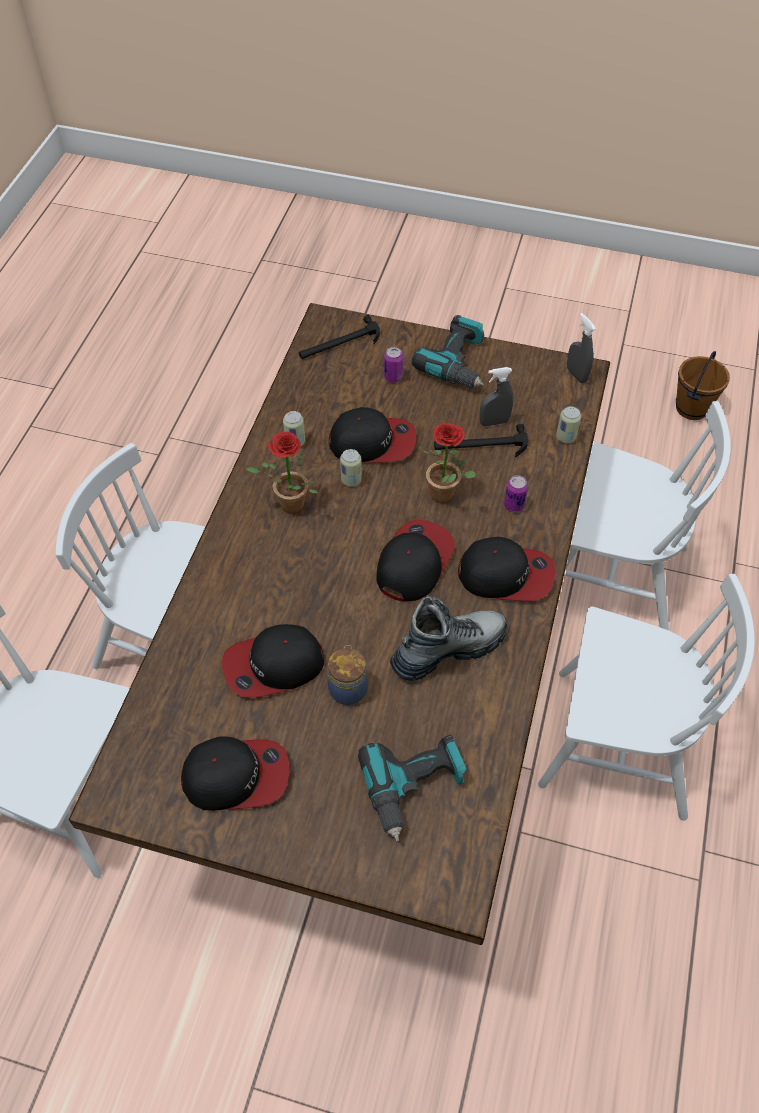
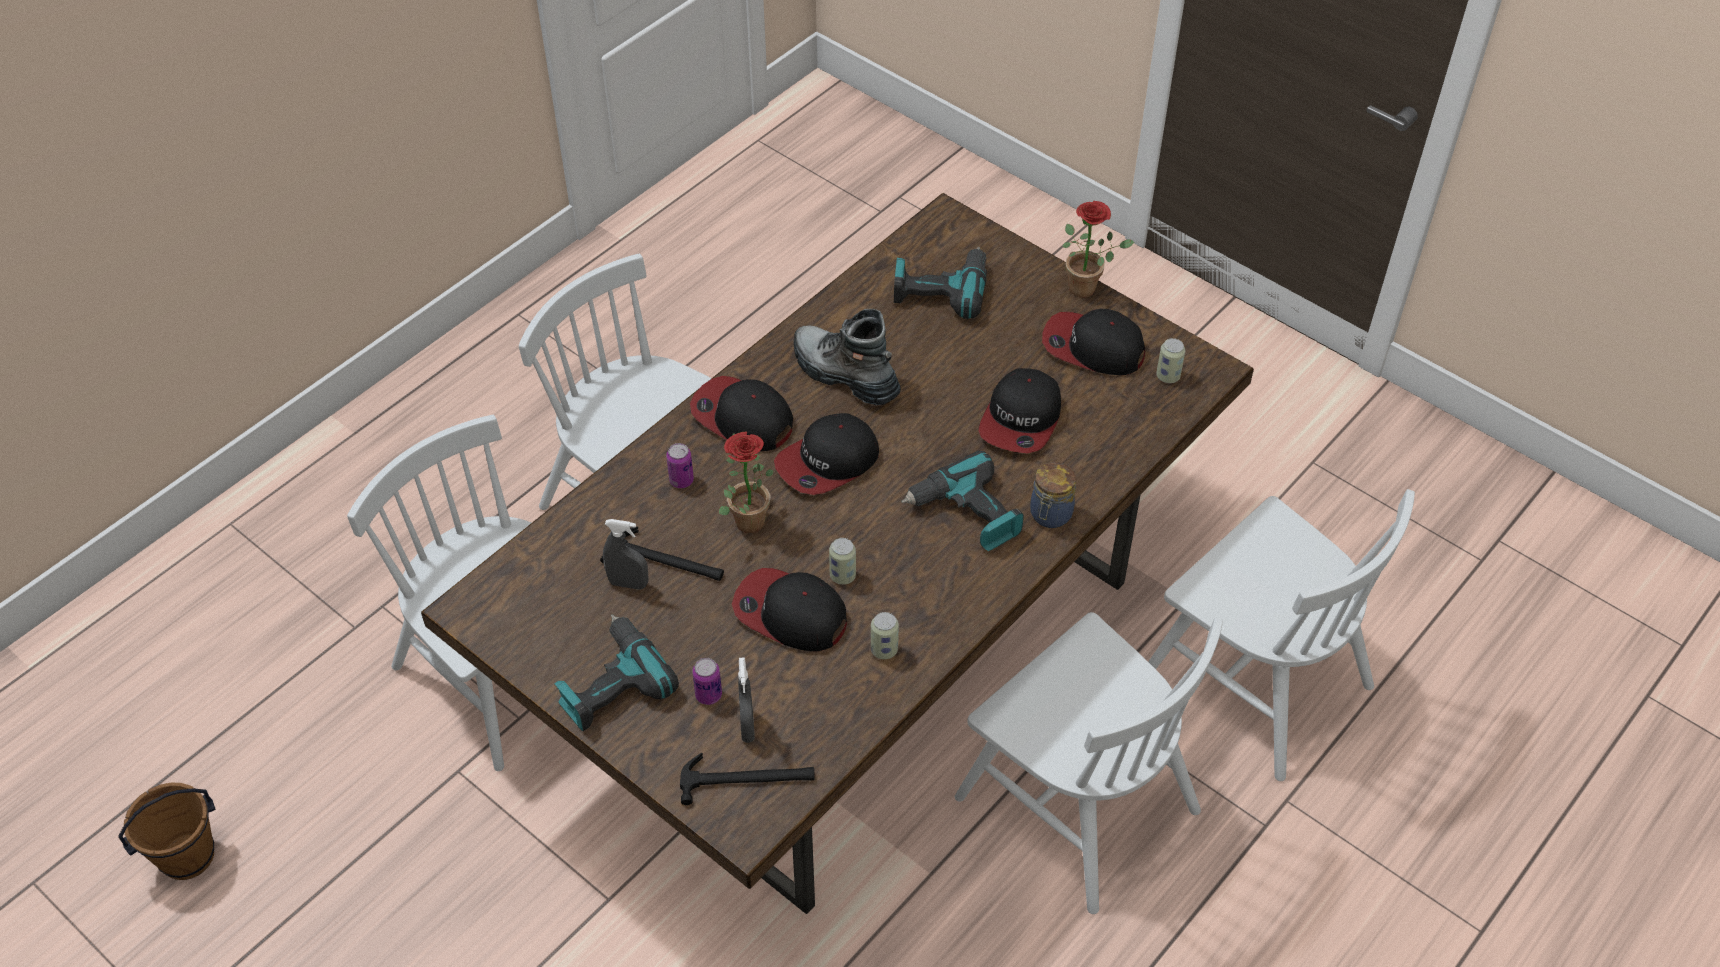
camera: 155 degrees left, 5 degrees down
cap [222,624,324,698] -> cap turned 105 degrees clockwise [979,368,1061,453]
potted plant [246,432,318,514] -> potted plant moved to [1062,201,1135,298]
jar [328,645,368,705] -> jar moved to [1030,462,1076,528]
boot [390,597,507,681] -> boot turned 45 degrees clockwise [794,309,901,406]
can [556,406,581,443] -> can moved to [1156,338,1185,383]
grey spray bottle [567,313,596,383] -> grey spray bottle moved to [738,657,755,743]
none -> power drill [901,451,1024,551]

